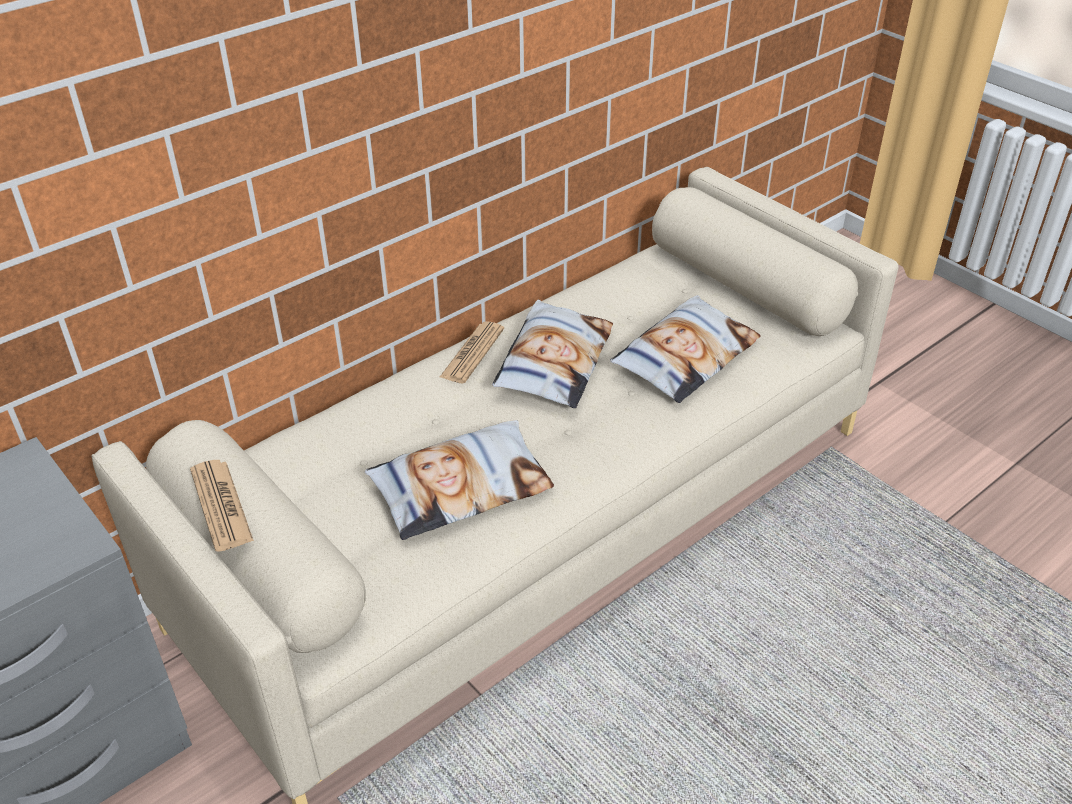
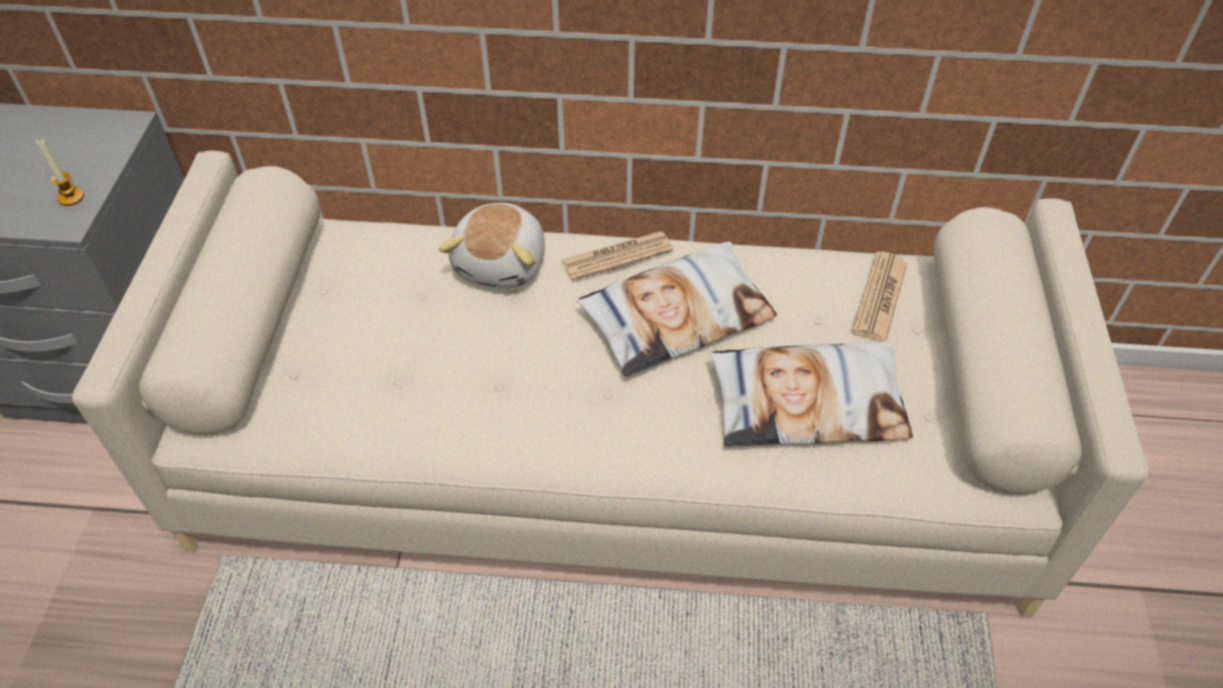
camera: 45 degrees right, 10 degrees up
newspaper [190,460,254,552] -> newspaper moved to [852,252,908,342]
pillow [364,420,554,540] -> none
none -> candle [36,139,84,206]
none -> plush toy [439,203,545,288]

